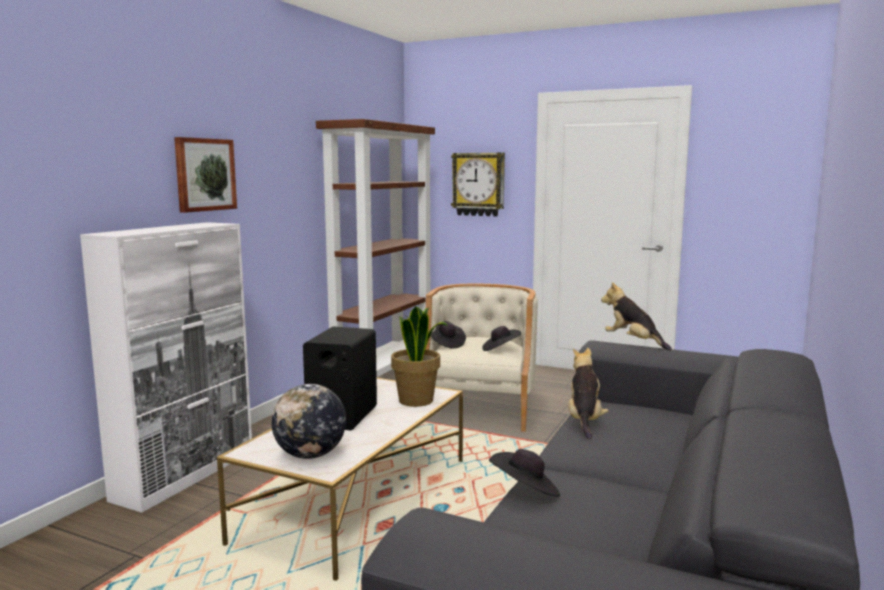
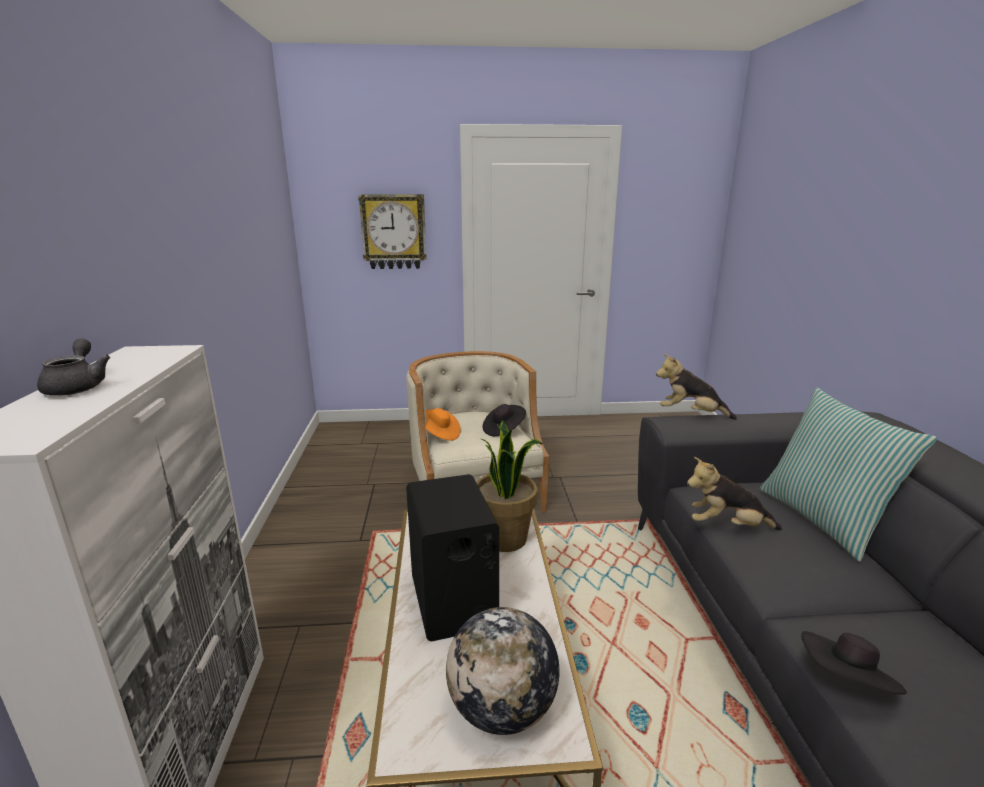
camera: 30 degrees left, 10 degrees up
picture [174,137,237,213] -> none
brown bookcase [316,119,435,377] -> none
black hat [430,321,466,349] -> orange hat [425,408,461,440]
plush toy [568,348,609,439] -> plush toy turned 60 degrees counterclockwise [687,457,782,530]
none -> grey teapot [37,339,110,396]
none -> pillow [760,387,938,562]

